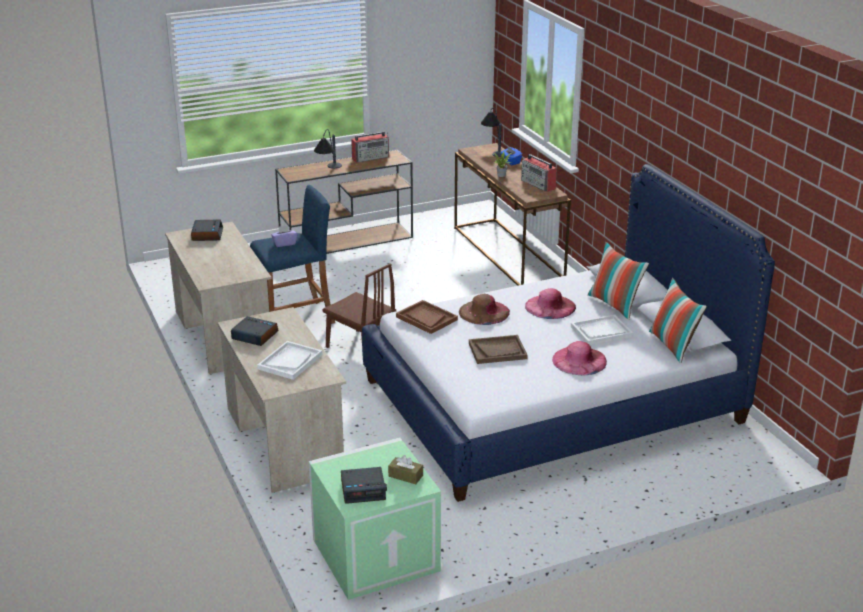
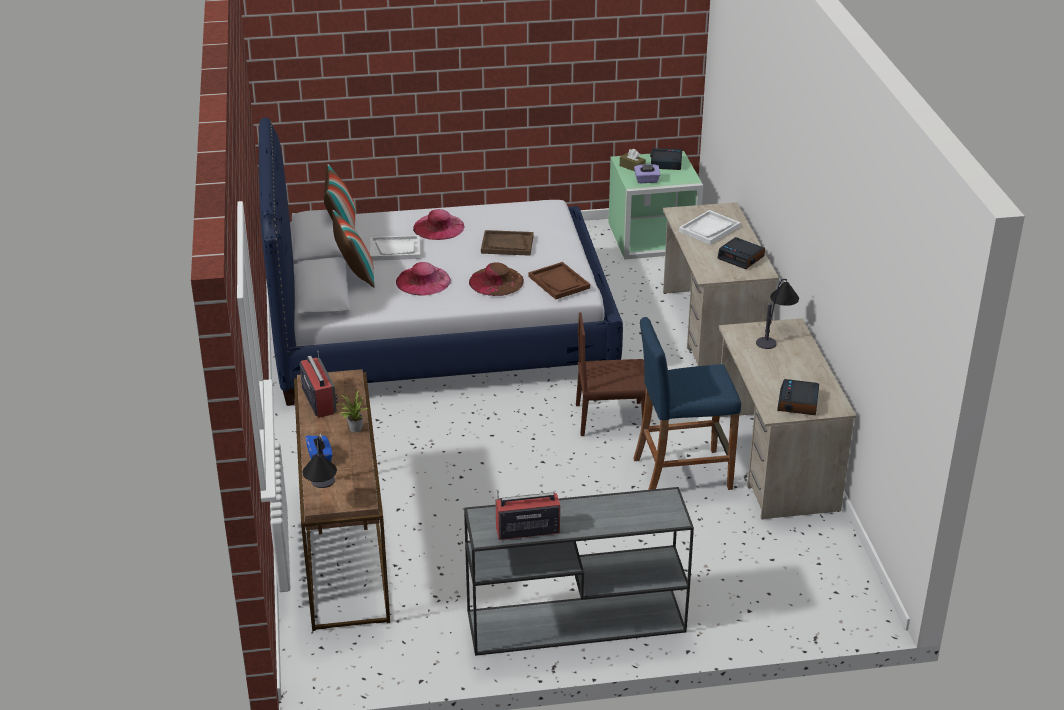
camera: 165 degrees left, 5 degrees up
purple tissue box [271,225,298,247] -> purple tissue box moved to [634,164,660,183]
brown console table [275,149,413,254] -> grey console table [464,487,694,656]
table lamp [314,129,342,169] -> table lamp moved to [756,279,799,349]
brown chair [323,263,396,365] -> brown chair turned 60 degrees counterclockwise [576,312,646,436]

